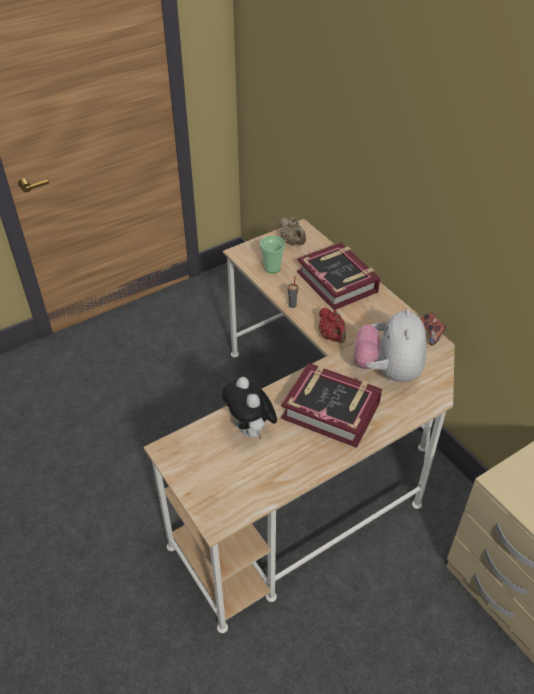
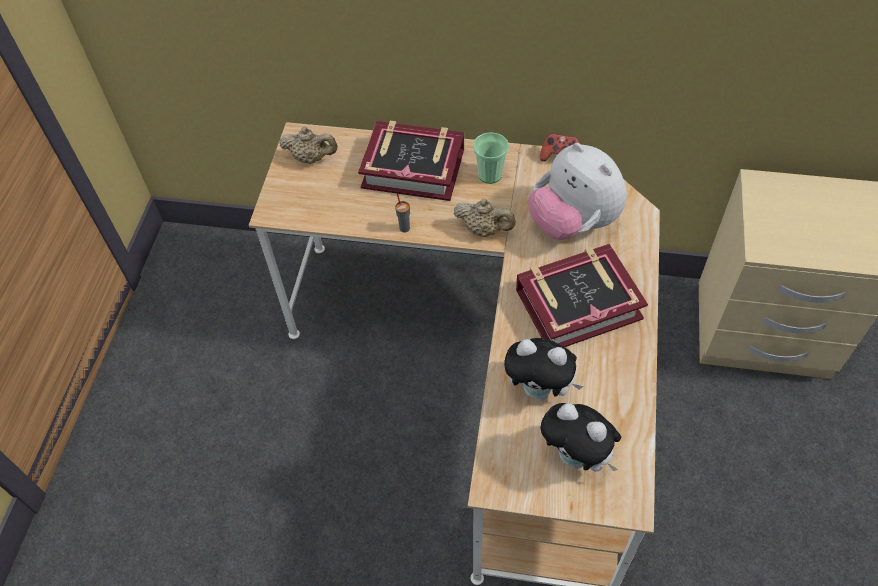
camera: 45 degrees left, 10 degrees up
cup [260,236,285,273] -> cup moved to [473,132,509,184]
red teapot [319,308,346,343] -> beige teapot [454,199,516,237]
none -> plush toy [540,403,621,472]

